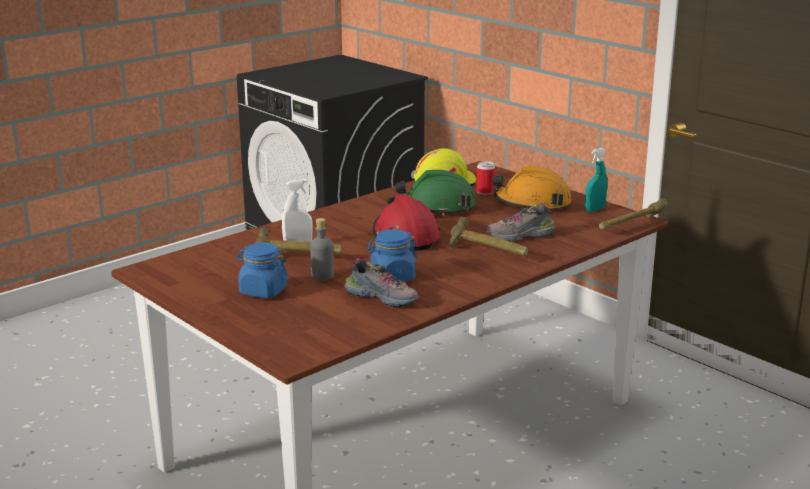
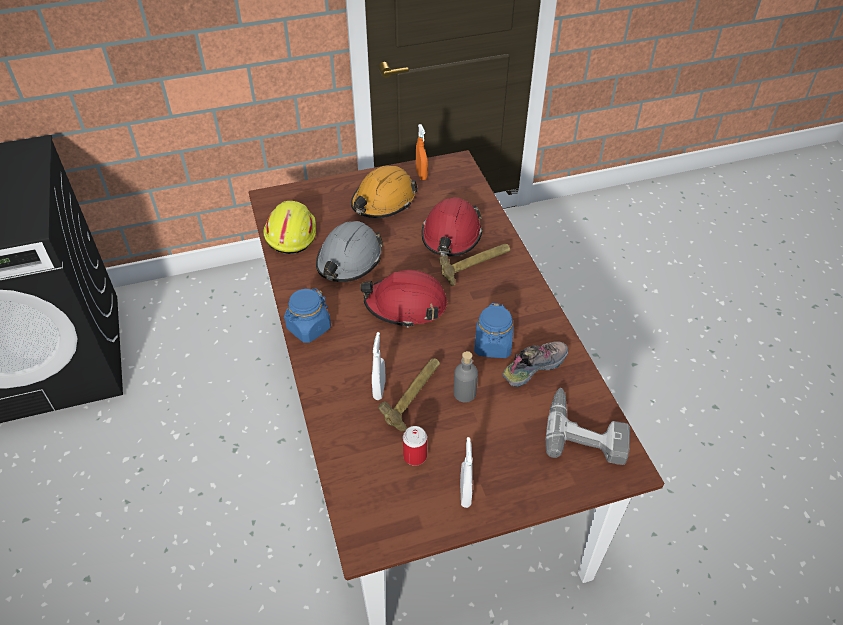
camera: 65 degrees left, 25 degrees up
blue jar [236,242,288,298] -> blue jar moved to [284,288,331,343]
green hard hat [395,170,476,216] -> grey hard hat [316,221,383,282]
can [476,161,495,195] -> can moved to [403,426,427,466]
shoe [486,202,556,242] -> red hard hat [421,197,482,256]
turquoise spray bottle [585,148,607,212] -> orange spray bottle [416,124,428,180]
hammer [599,198,668,229] -> none
none -> white spray bottle [460,437,473,508]
none -> power drill [545,388,630,465]

